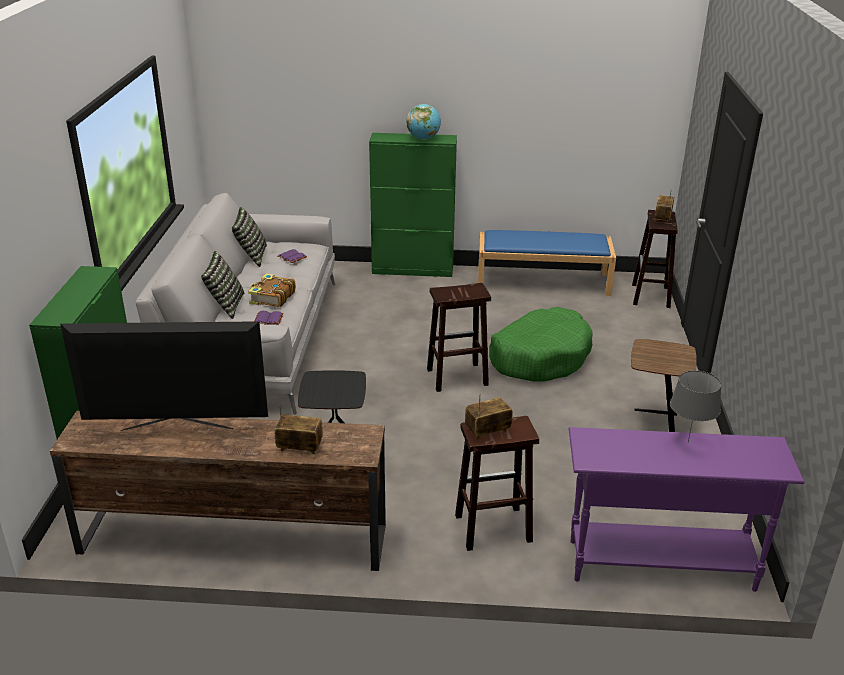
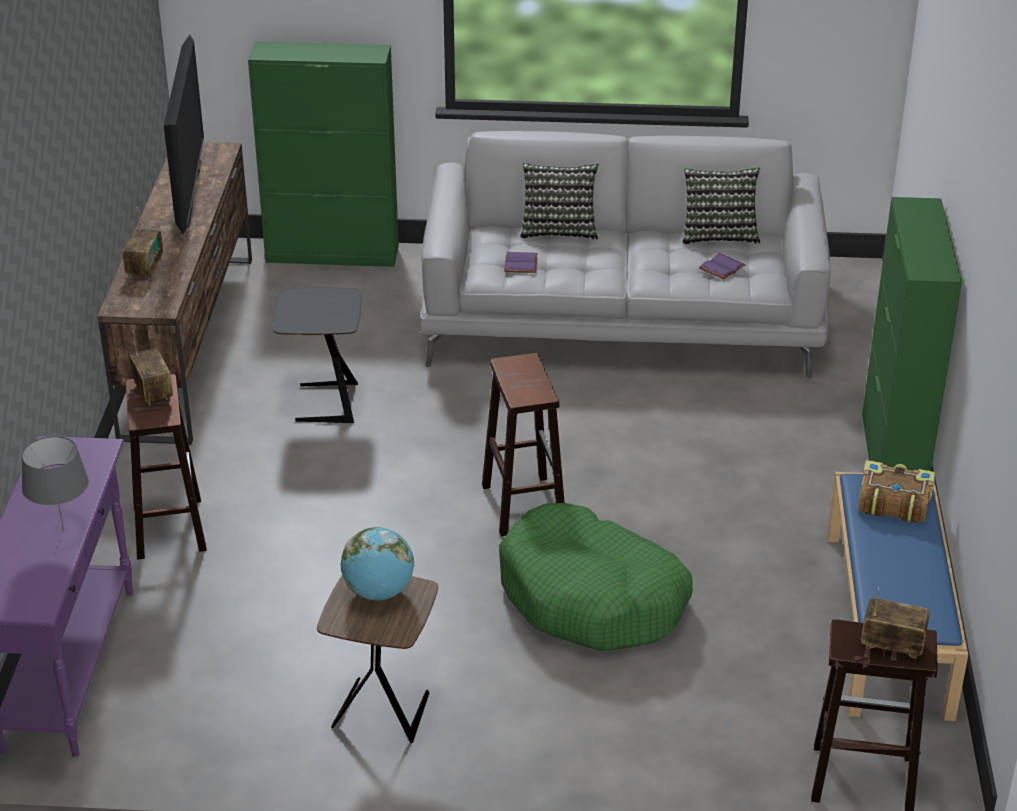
camera: 90 degrees right, 5 degrees up
book [248,274,296,307] -> book moved to [858,460,936,523]
globe [406,104,441,140] -> globe moved to [341,527,414,600]

